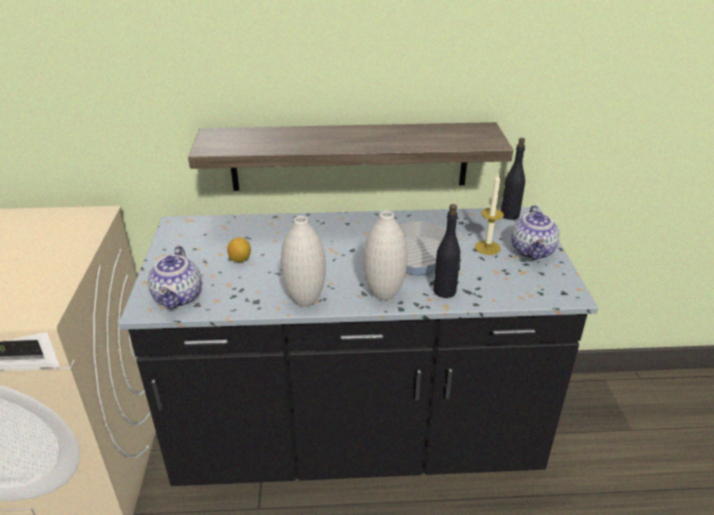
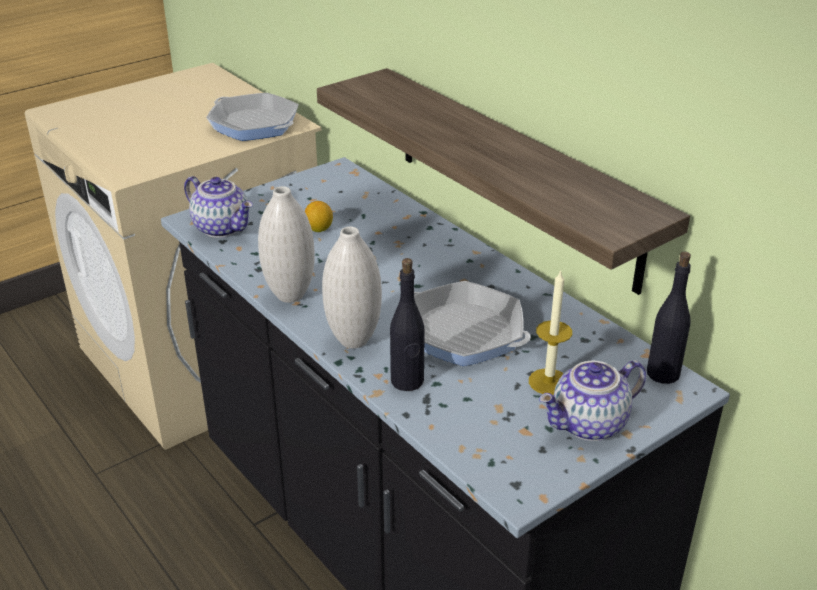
camera: 55 degrees right, 0 degrees up
teapot [148,246,202,309] -> teapot turned 105 degrees counterclockwise [184,176,253,238]
none -> frying pan [206,93,299,141]

